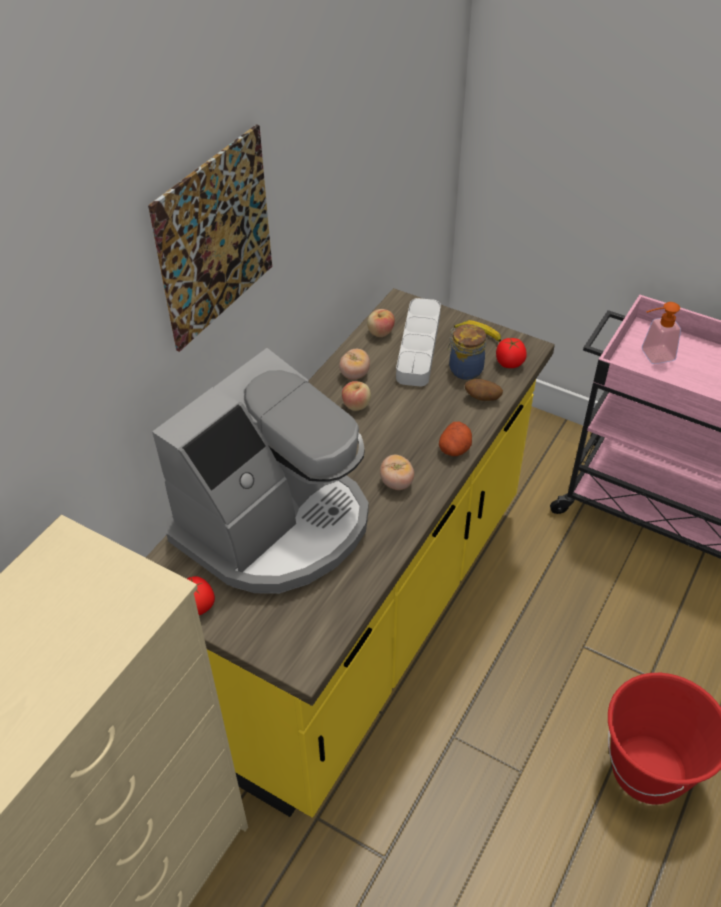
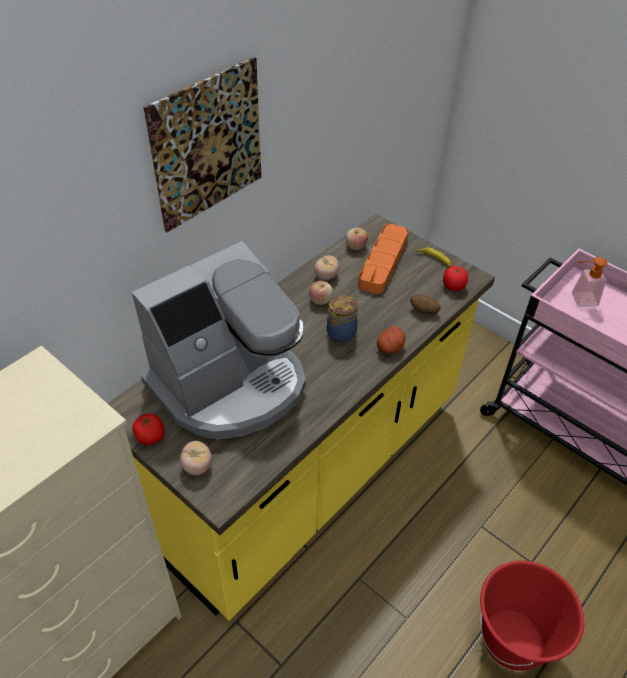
camera: 10 degrees right, 0 degrees up
tomato [380,455,414,490] -> tomato moved to [180,441,212,475]
grey tray [396,298,441,387] -> orange tray [358,224,408,294]
jar [448,324,486,380] -> jar moved to [327,295,358,343]

